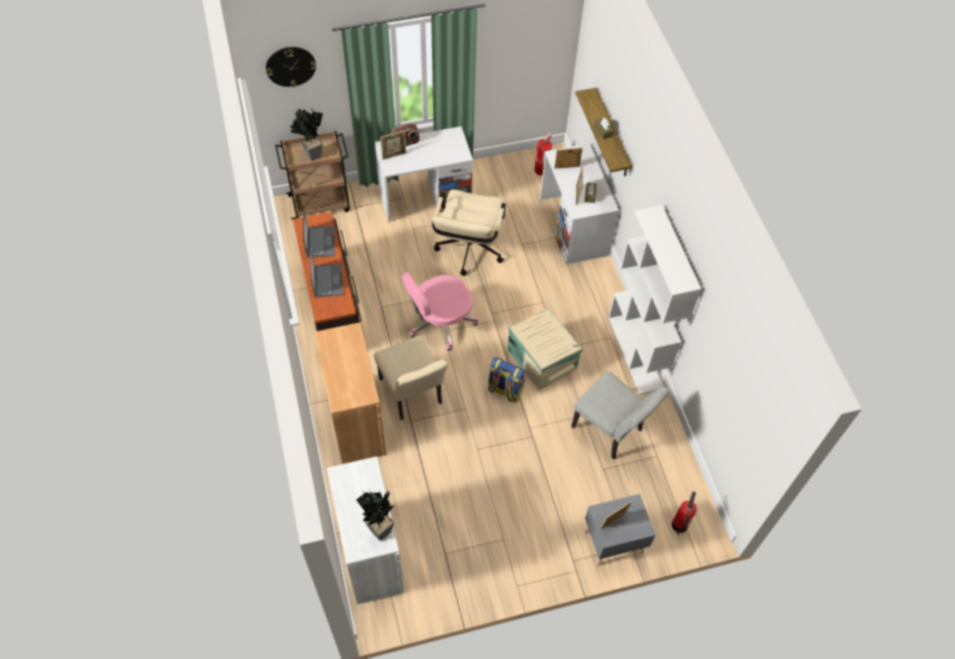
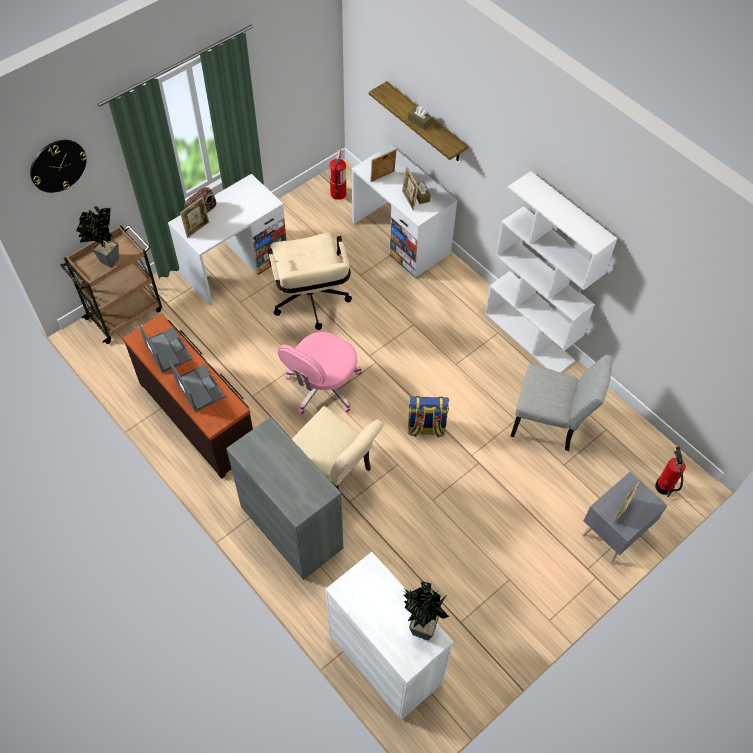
camera: 25 degrees left, 0 degrees up
brown cabinet [314,322,386,464] -> grey cabinet [226,417,343,580]
beige storage box [507,308,583,390] -> none

